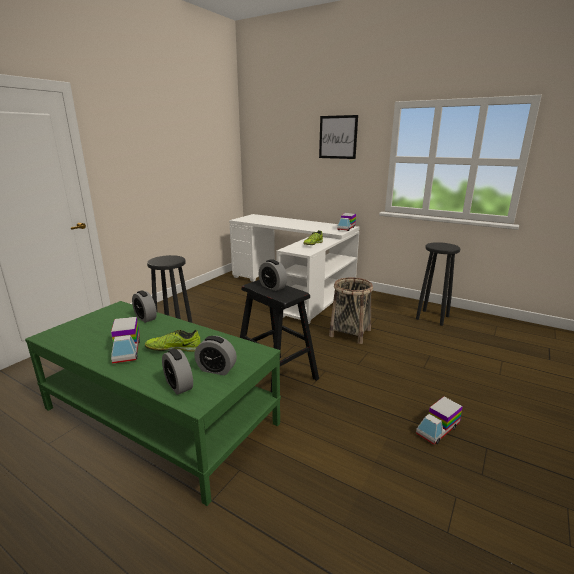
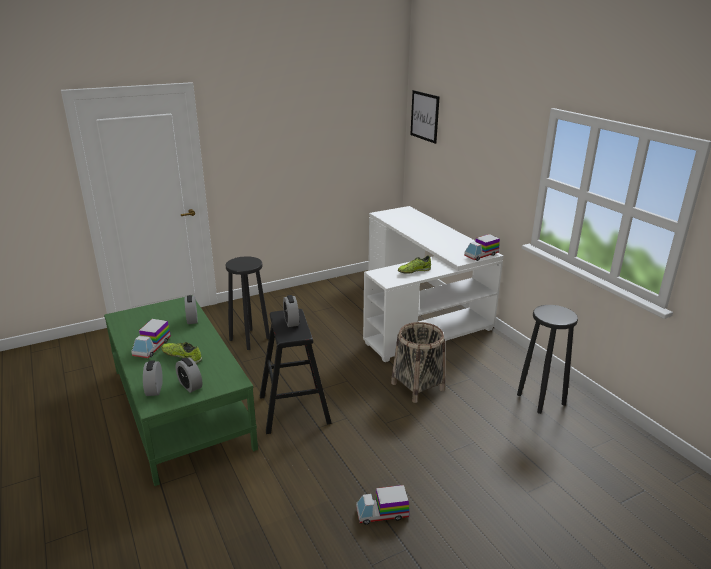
camera: 30 degrees right, 5 degrees up
picture [319,115,358,159] -> picture moved to [410,90,440,144]

